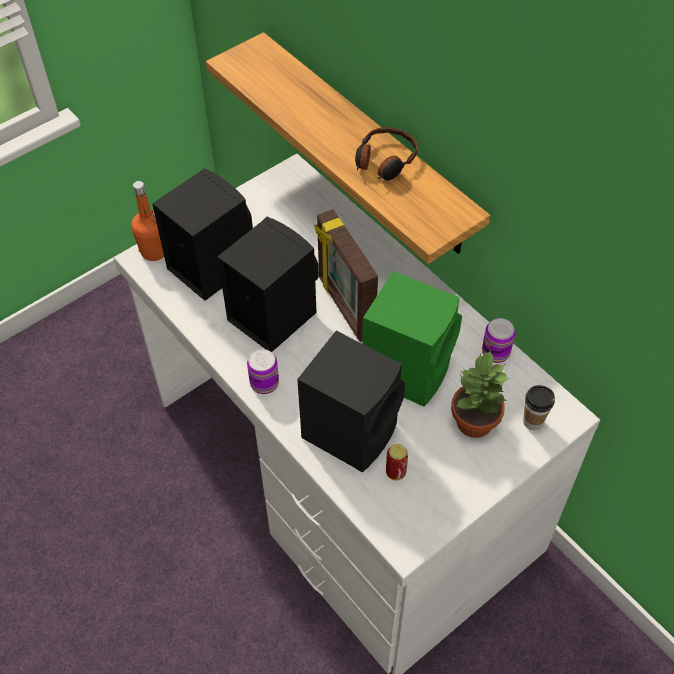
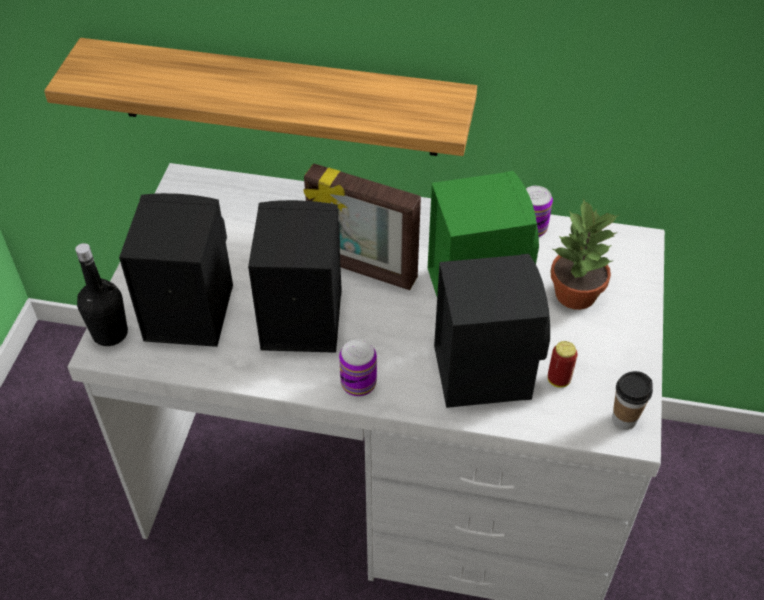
camera: 40 degrees left, 5 degrees down
orange bottle [131,181,164,261] -> black bottle [75,243,128,346]
headphones [355,127,417,180] -> none
cup [523,385,555,430] -> cup moved to [612,371,653,430]

